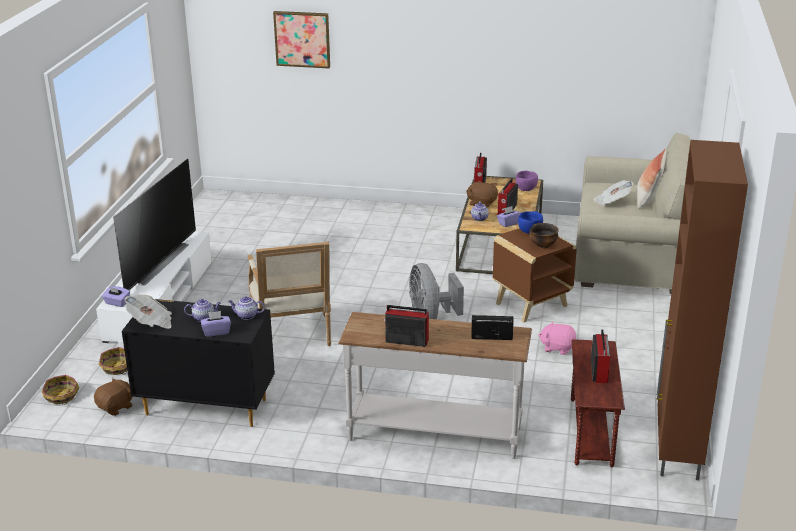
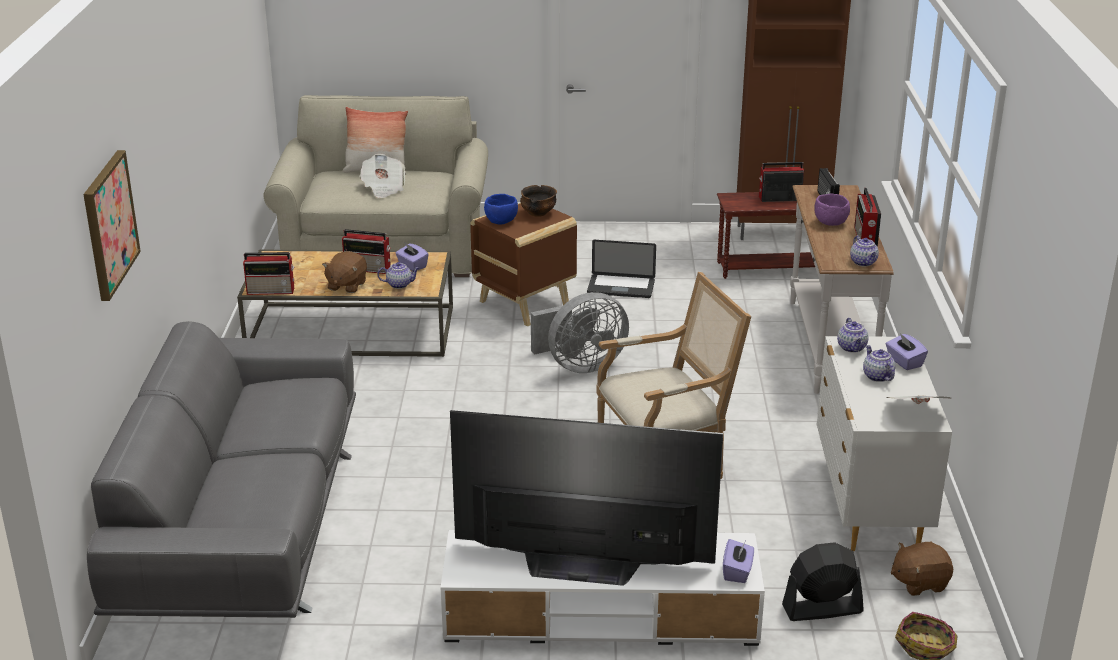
camera: 100 degrees left, 0 degrees up
brown plush toy [94,378,133,416] -> brown plush toy turned 45 degrees counterclockwise [891,542,953,596]
basket [98,347,127,375] -> black fan [782,542,864,621]
black dresser [122,299,275,427] -> white dresser [817,336,952,551]
purple bowl [516,170,538,191] -> purple bowl moved to [814,193,850,226]
pink plush toy [538,321,576,355] -> laptop [587,240,656,298]
none -> grey sofa [87,321,356,618]
none -> teapot [850,236,879,266]

